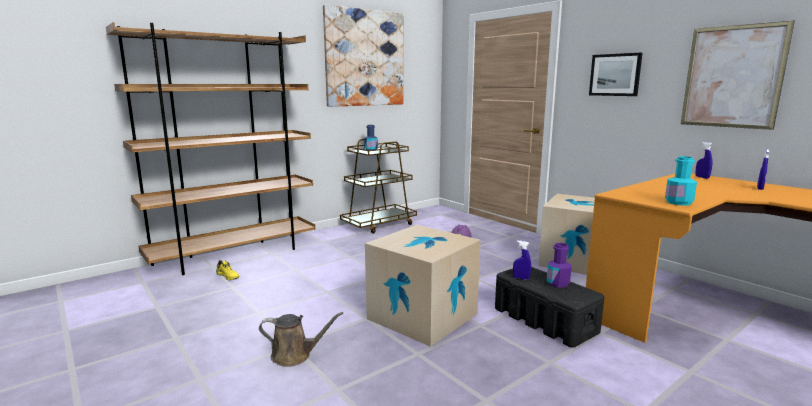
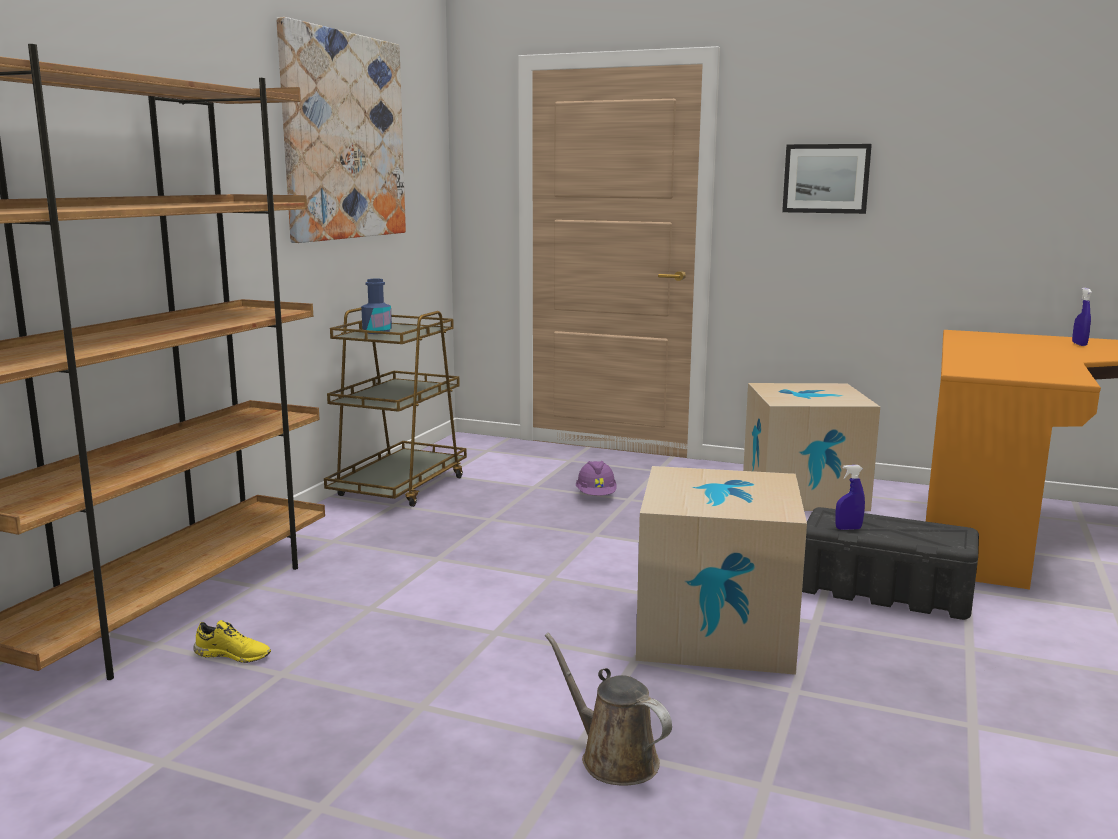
camera: 30 degrees left, 0 degrees up
brown watering can [259,312,343,367] -> brown watering can turned 105 degrees counterclockwise [545,633,672,786]
purple bottle [547,243,571,288] -> none
turquoise bottle [665,156,697,206] -> none
picture [681,21,795,130] -> none
blue spray bottle [695,142,713,179] -> none

